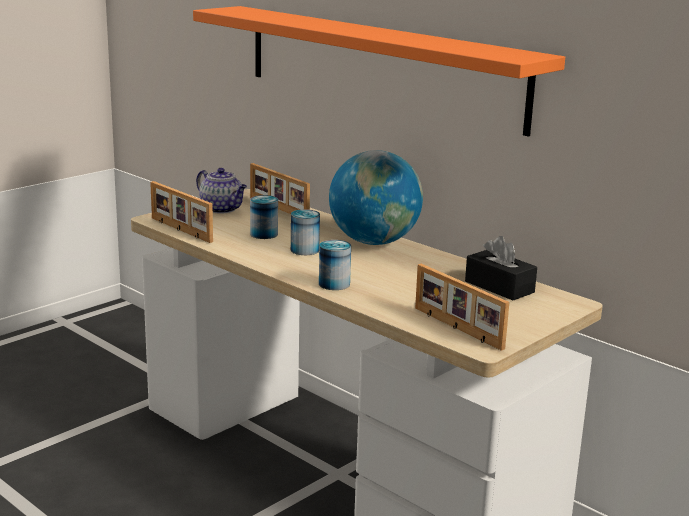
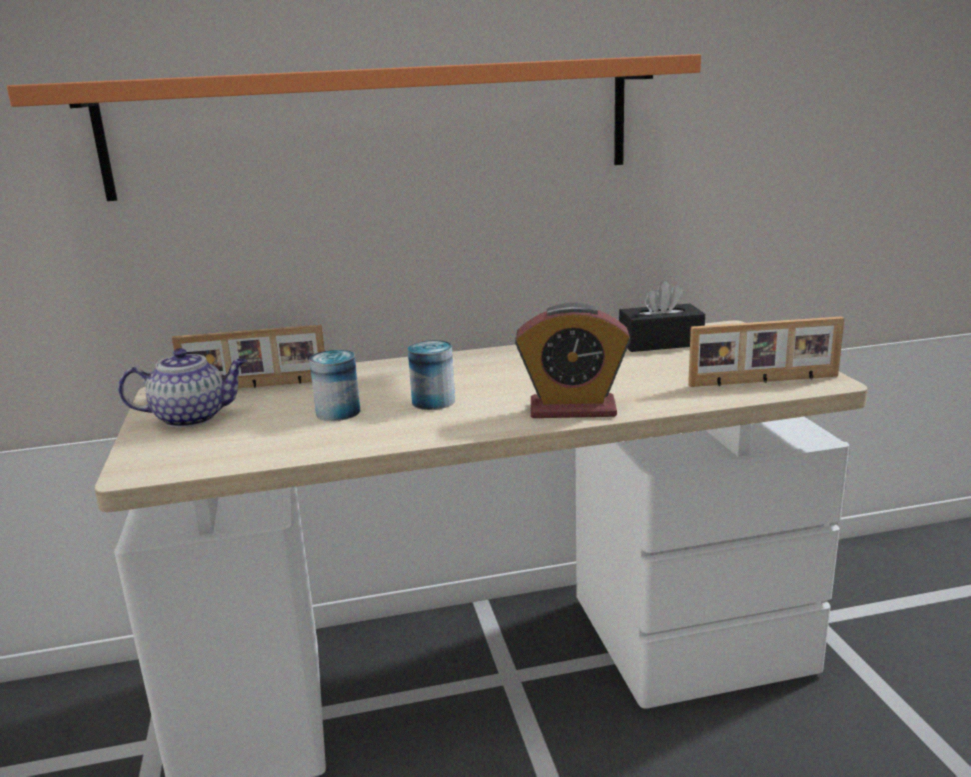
camera: 55 degrees left, 0 degrees up
picture frame [150,181,213,243] -> none
can [319,240,351,290] -> alarm clock [515,302,630,418]
globe [329,150,423,245] -> none

